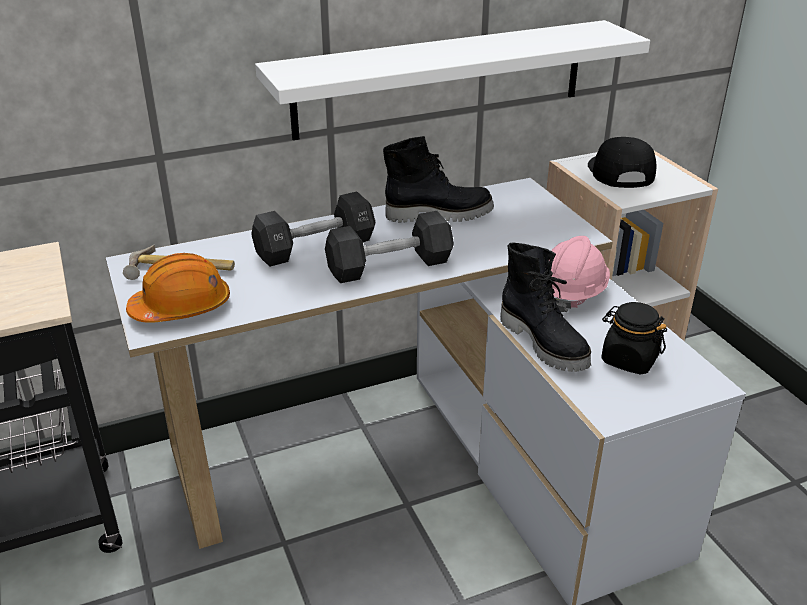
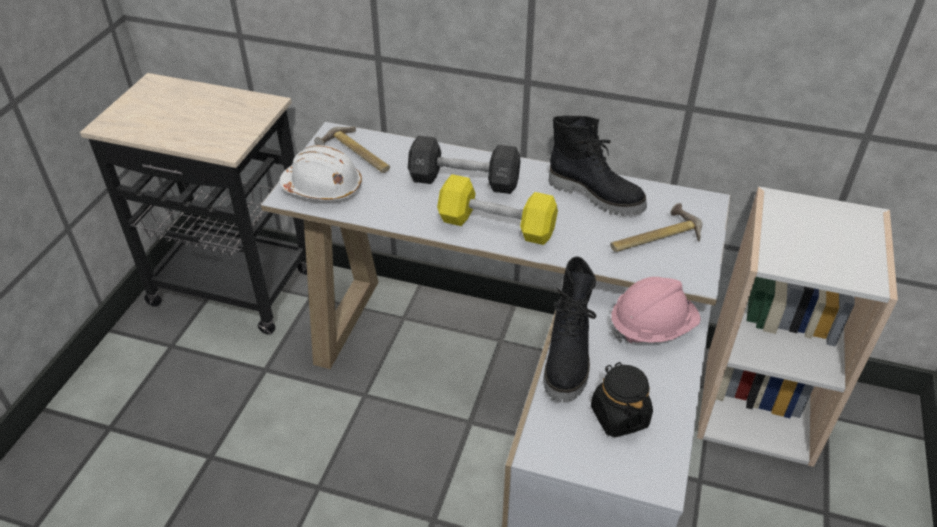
camera: 40 degrees right, 10 degrees up
orange hard hat [126,253,230,323] -> white hard hat [279,145,362,201]
white shelf [255,20,650,140] -> none
black dumbbell [325,211,454,283] -> yellow dumbbell [437,174,558,245]
black cap [588,137,657,188] -> none
none -> hammer [610,203,703,252]

